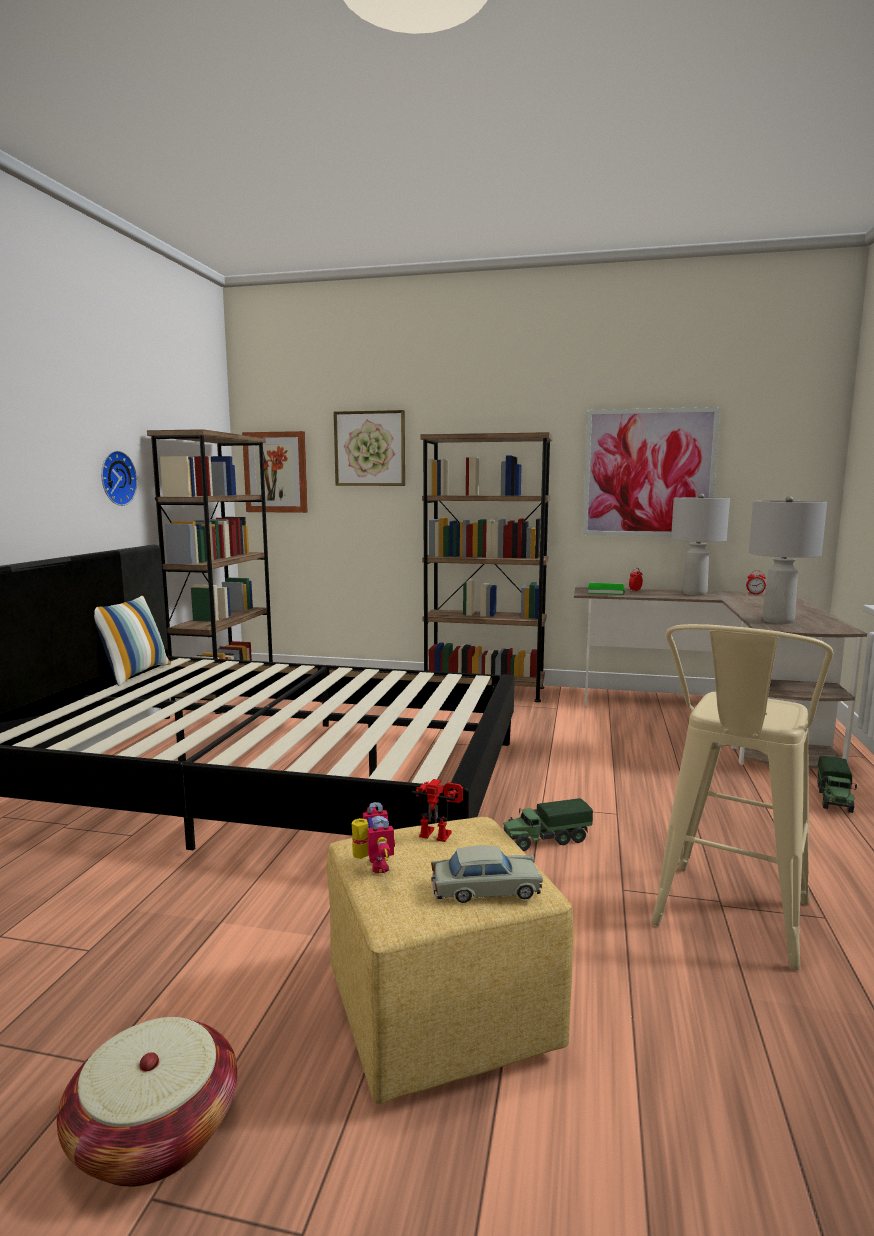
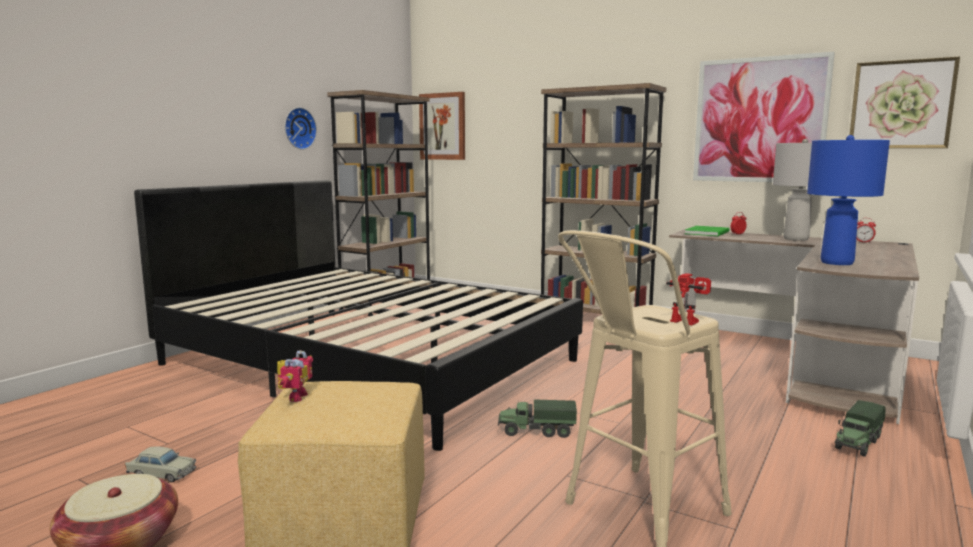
camera: 20 degrees right, 0 degrees up
pillow [94,596,171,686] -> none
picture [334,410,405,486] -> picture moved to [850,57,960,148]
toy robot [412,779,463,842] -> toy robot moved to [666,273,711,325]
beige toy car [431,845,543,903] -> beige toy car moved to [125,447,196,482]
grey table lamp [749,496,827,624] -> blue table lamp [807,135,890,265]

